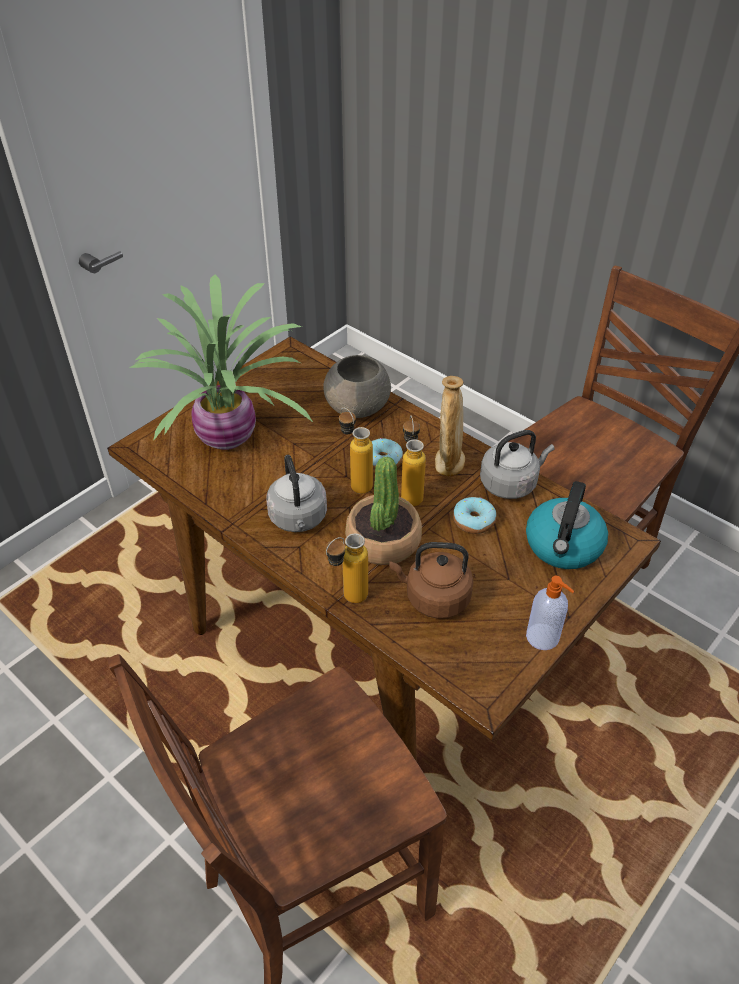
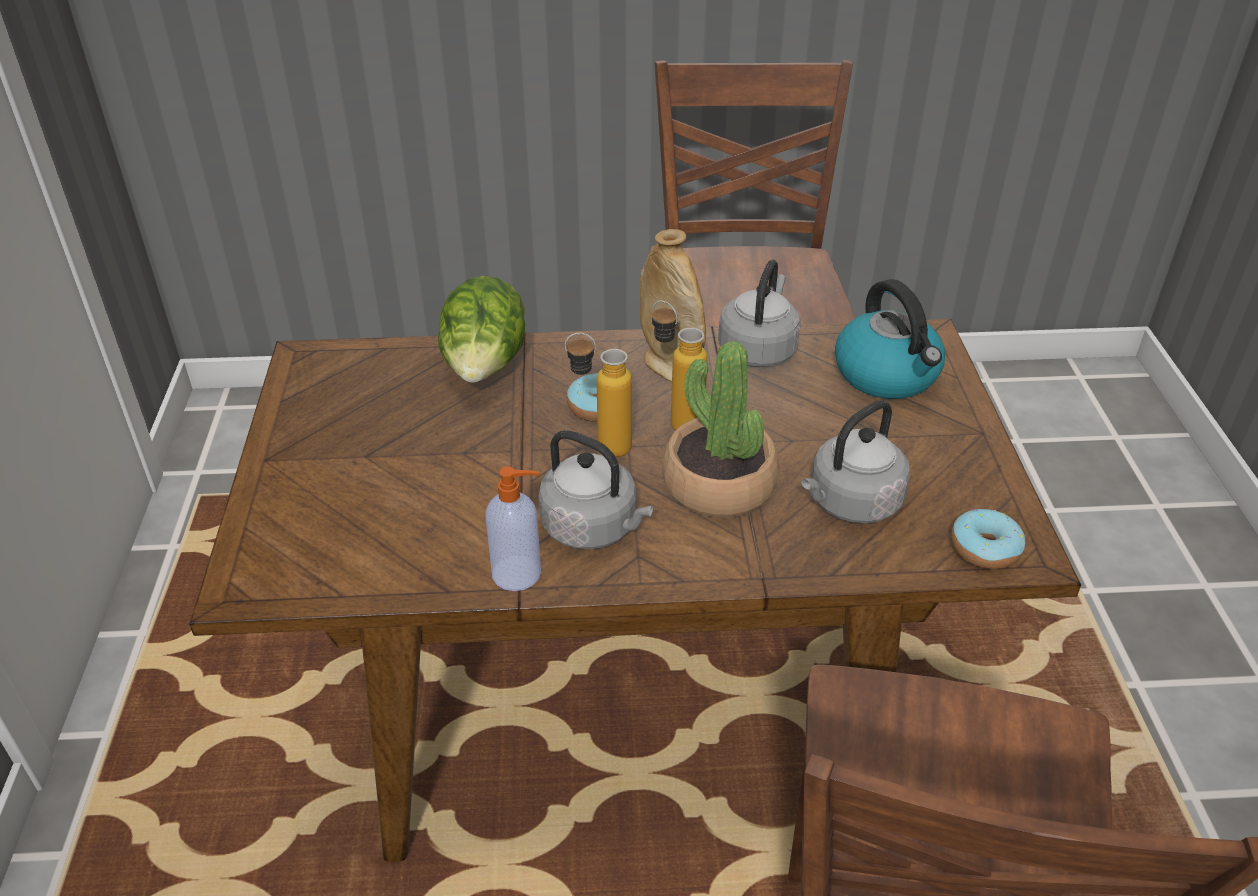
camera: 45 degrees left, 5 degrees down
potted plant [129,275,313,450] -> none
grey bowl [323,355,391,418] -> lettuce [438,276,525,383]
bottle [326,533,368,603] -> none
brown kettle [389,542,473,619] -> grey kettle [802,400,910,523]
donut [453,497,496,534] -> donut moved to [951,509,1025,569]
soap dispenser [526,576,574,650] -> soap dispenser moved to [485,467,541,591]

